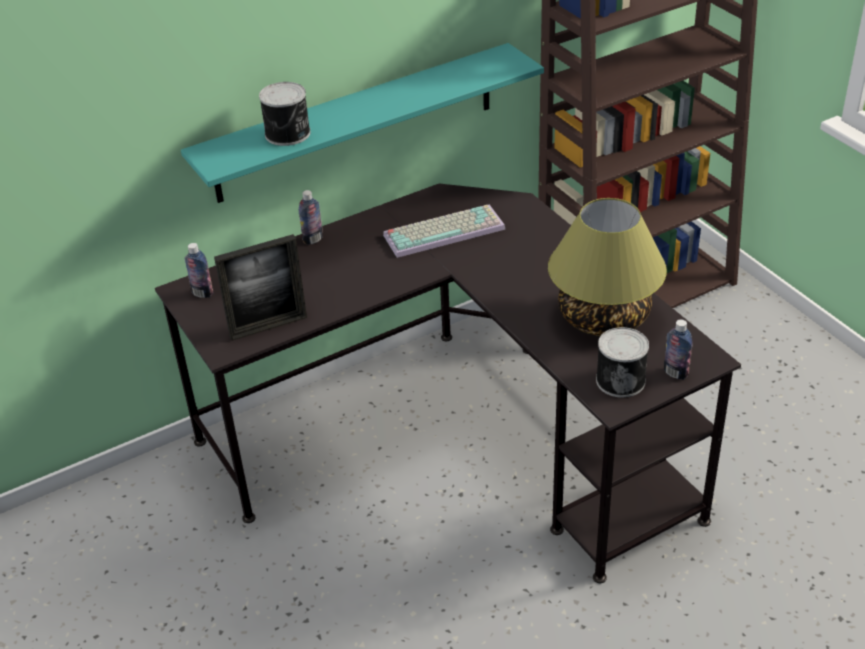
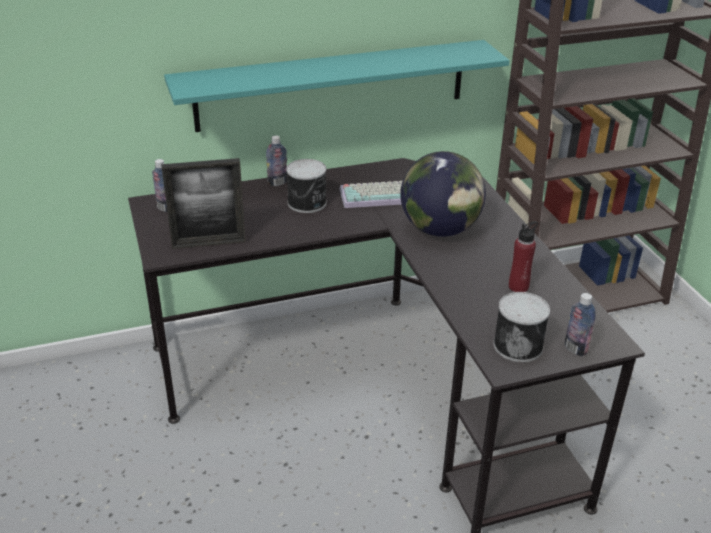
camera: 10 degrees right, 5 degrees down
can [259,82,311,146] -> can moved to [286,159,327,213]
table lamp [548,198,667,336] -> red bottle [509,221,538,292]
none -> globe [400,151,486,237]

